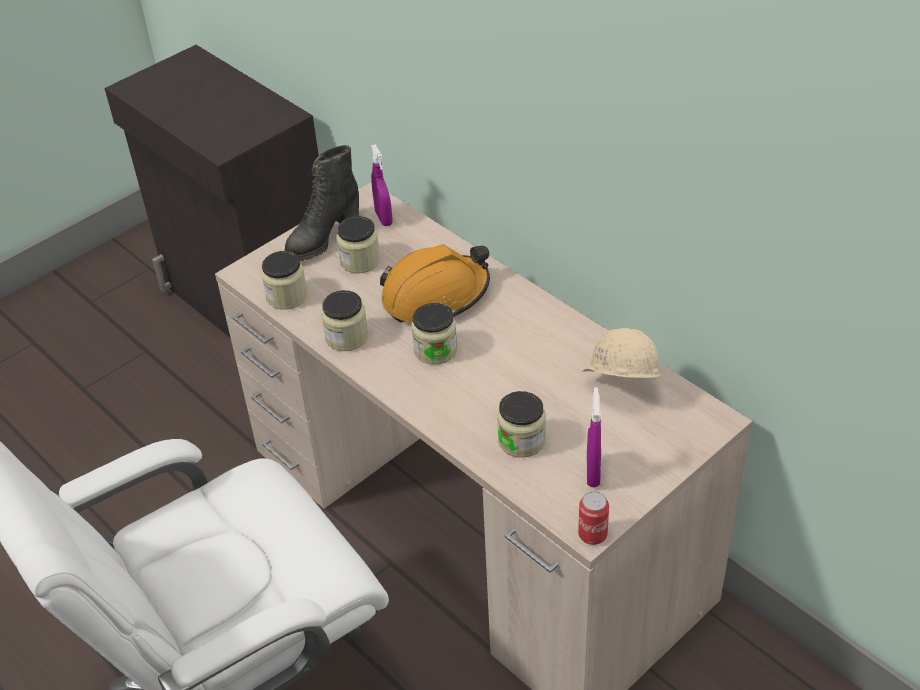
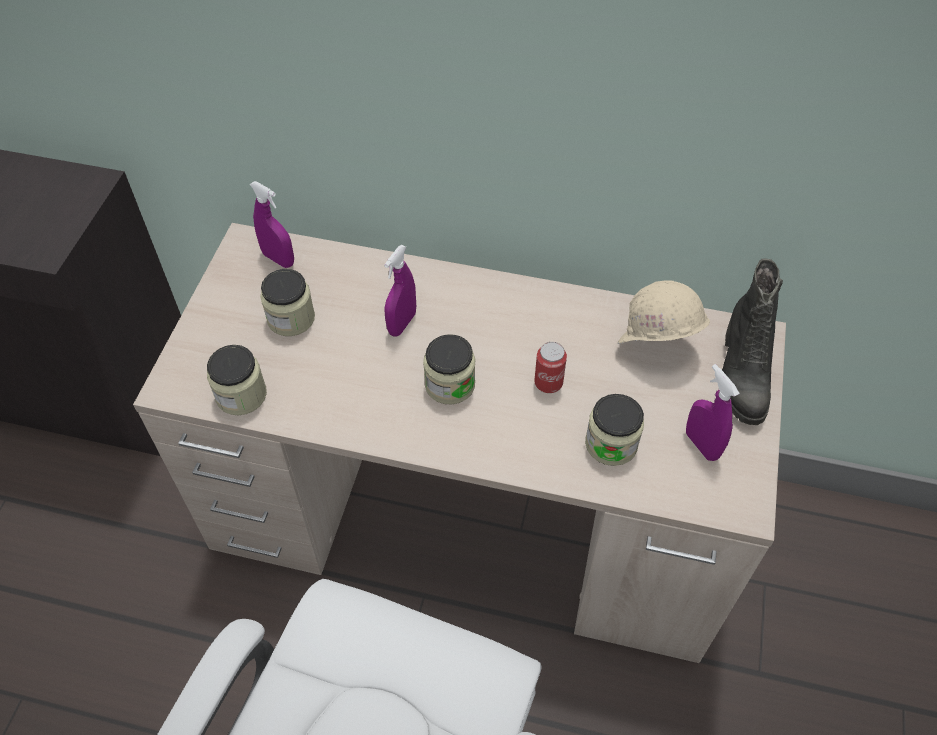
camera: 35 degrees left, 10 degrees up
black boot [284,145,359,261] -> black boot moved to [722,258,783,425]
jar [321,290,368,351] -> none
orange hard hat [380,244,490,323] -> purple spray bottle [384,245,416,337]
can [578,492,609,545] -> can moved to [535,342,567,393]

